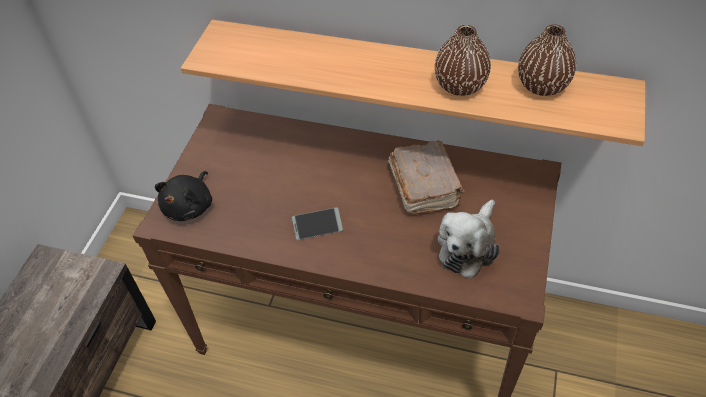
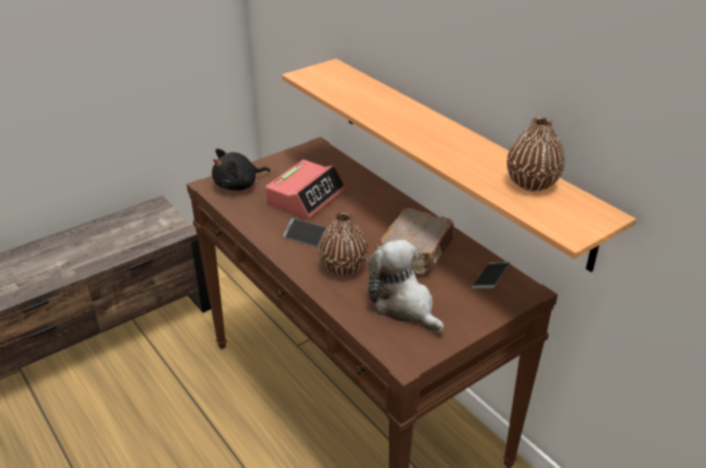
camera: 35 degrees right, 15 degrees down
brown vase [435,25,491,96] -> brown vase moved to [319,212,368,275]
plush toy [437,200,500,279] -> plush toy turned 75 degrees clockwise [367,240,444,333]
none -> alarm clock [266,160,346,219]
none -> phone [472,261,510,289]

